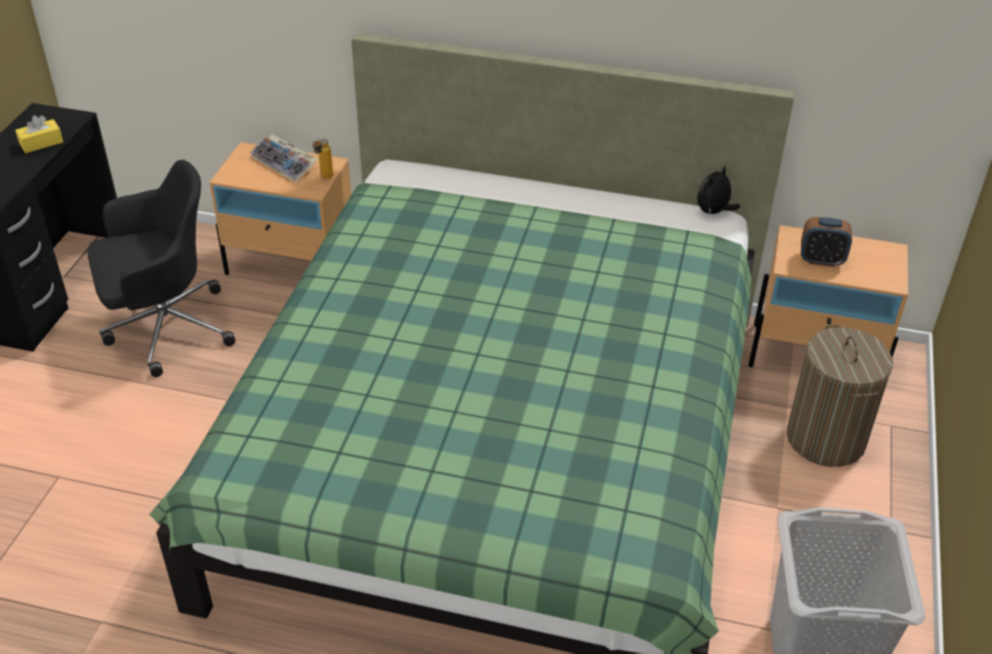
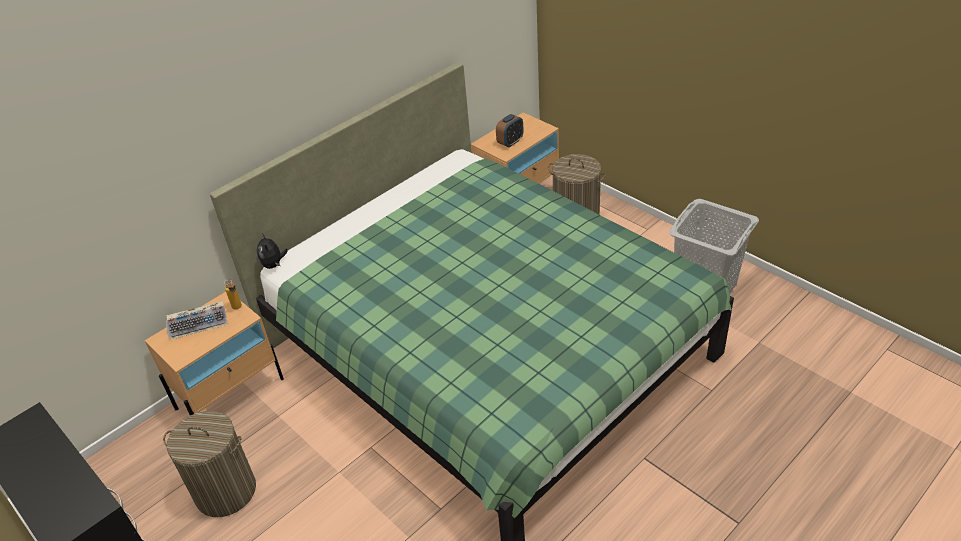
camera: 55 degrees left, 0 degrees up
yellow tissue box [15,115,63,153] -> none
black office chair [88,160,235,377] -> laundry basket [163,411,256,517]
plush toy [697,166,740,214] -> plush toy moved to [257,233,288,269]

